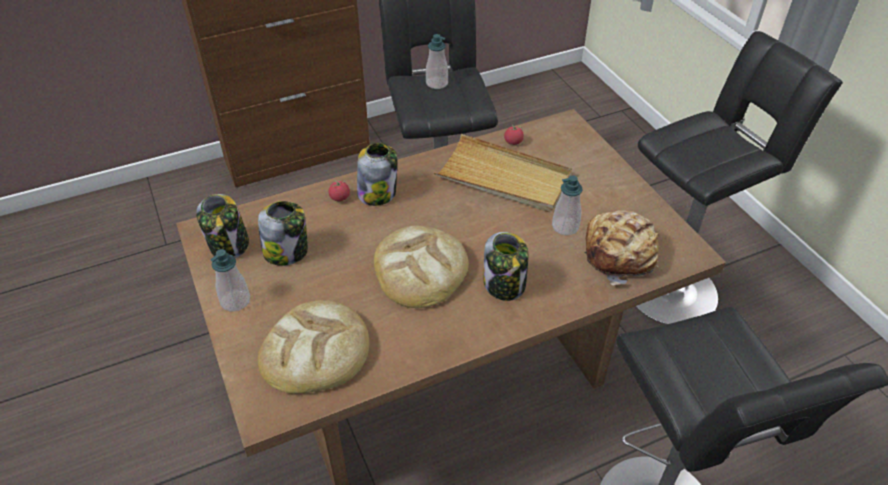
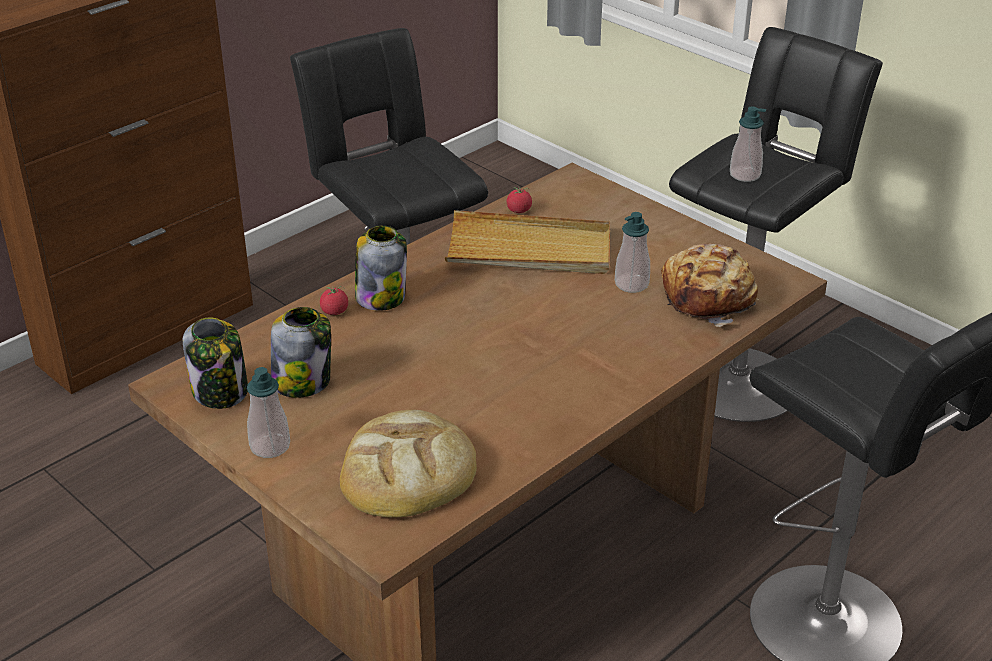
camera: 20 degrees left, 10 degrees down
bread [374,226,469,308] -> none
soap dispenser [426,34,448,89] -> soap dispenser moved to [730,106,766,182]
jar [484,232,528,301] -> none

